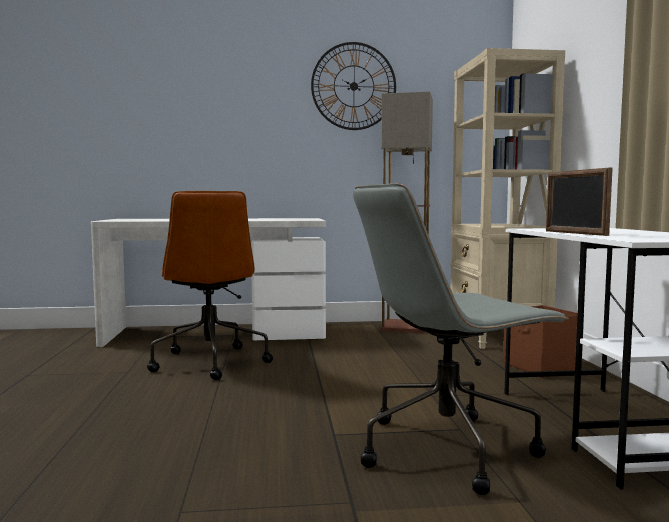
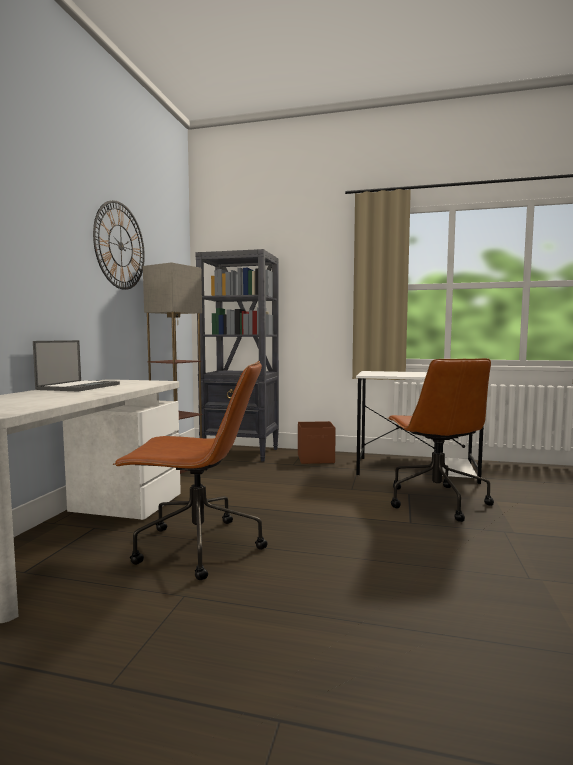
camera: 70 degrees left, 0 degrees up
grey office chair [353,184,569,495] -> brown office chair [388,358,494,522]
beige bookcase [450,48,565,349] -> black bookcase [195,249,279,462]
picture frame [546,168,613,236] -> none
none -> laptop [33,340,120,392]

